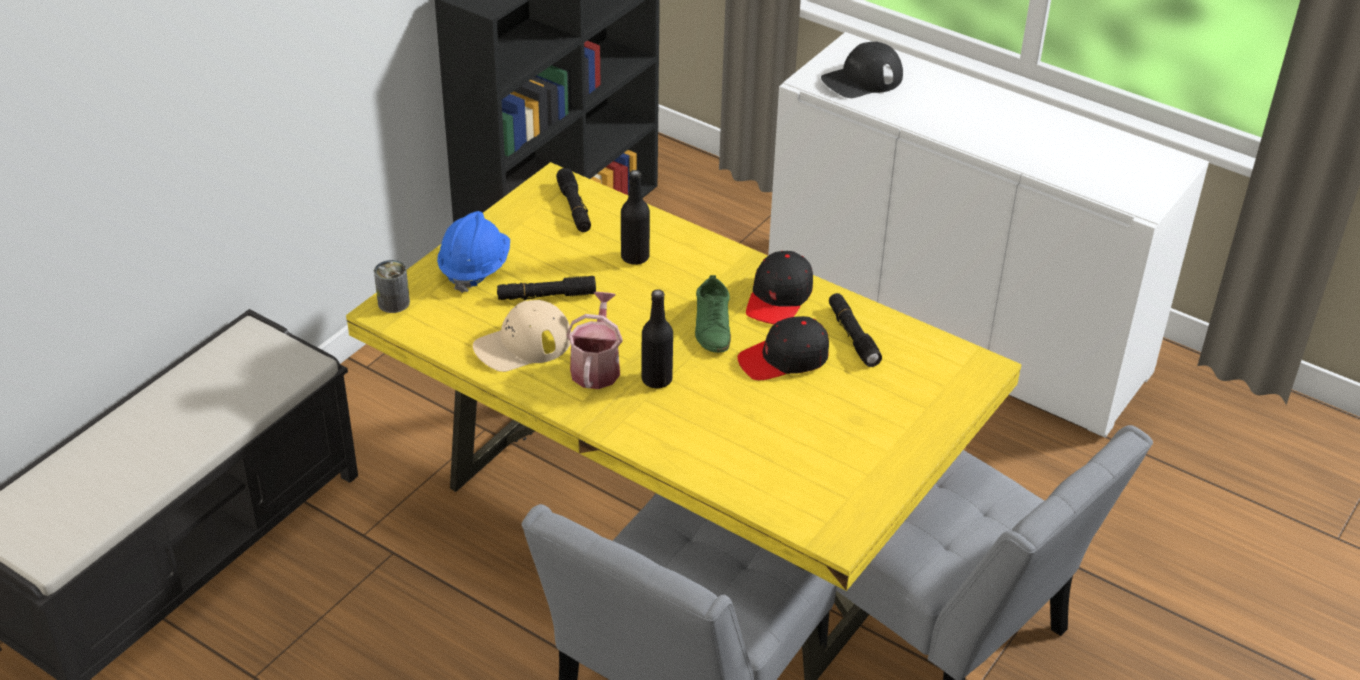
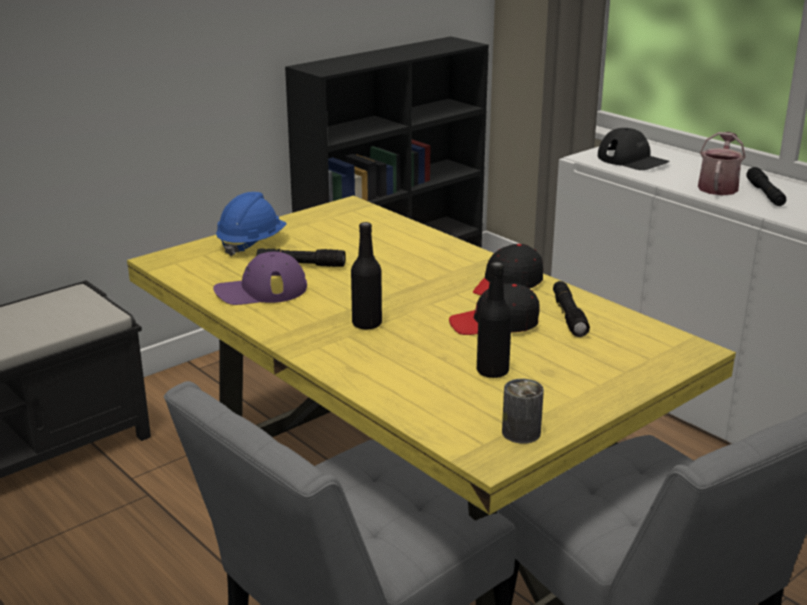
camera: 15 degrees right, 15 degrees down
can [374,260,410,313] -> can moved to [502,379,544,444]
beige cap [473,300,571,372] -> purple cap [213,252,307,305]
black flashlight [556,168,591,232] -> black flashlight moved to [747,167,786,206]
watering can [566,292,623,389] -> watering can moved to [698,132,746,195]
black bottle [621,170,650,265] -> black bottle moved to [477,262,512,379]
green shoe [695,275,731,353] -> none
black cap [821,41,903,98] -> black cap turned 120 degrees counterclockwise [598,128,670,170]

